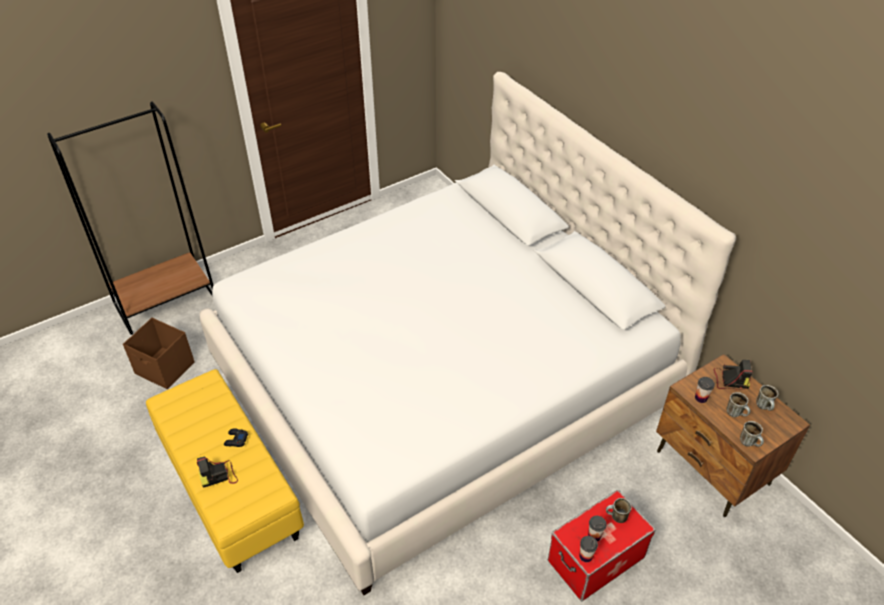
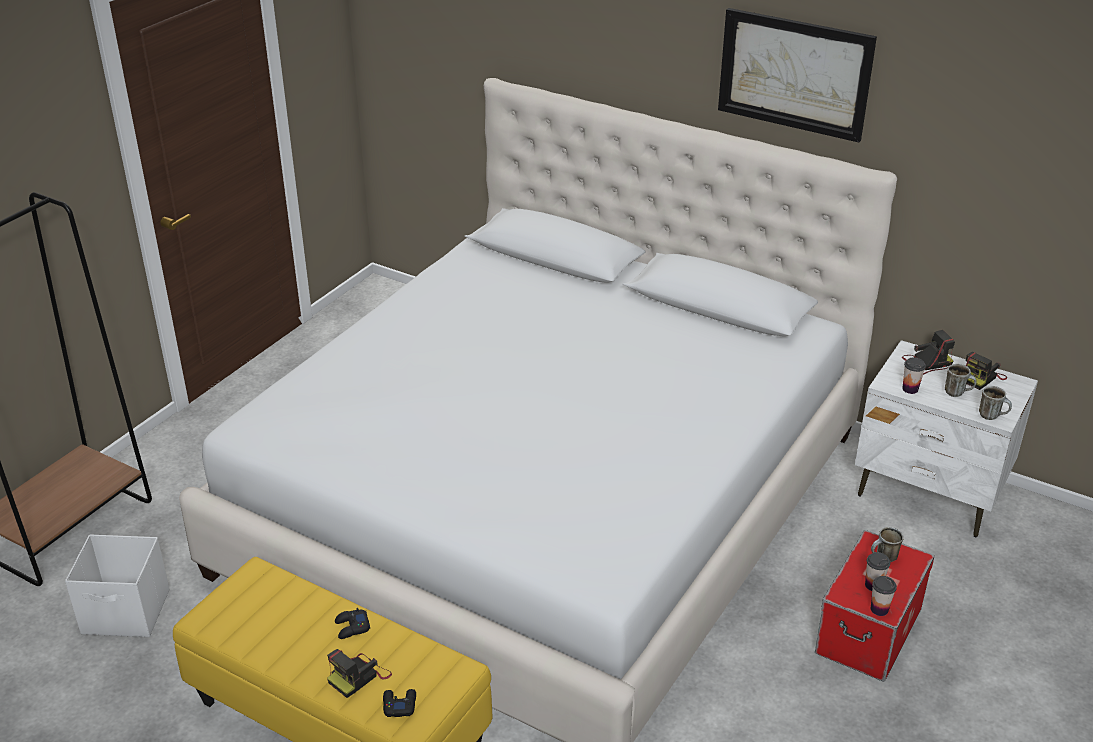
camera: 25 degrees left, 10 degrees down
brown storage box [123,318,194,389] -> white storage box [65,534,170,637]
brown nightstand [656,354,810,517] -> white nightstand [855,340,1038,537]
mug [756,385,779,411] -> camera [966,352,1007,390]
none -> black game controller [383,689,416,717]
none -> picture [718,8,877,142]

